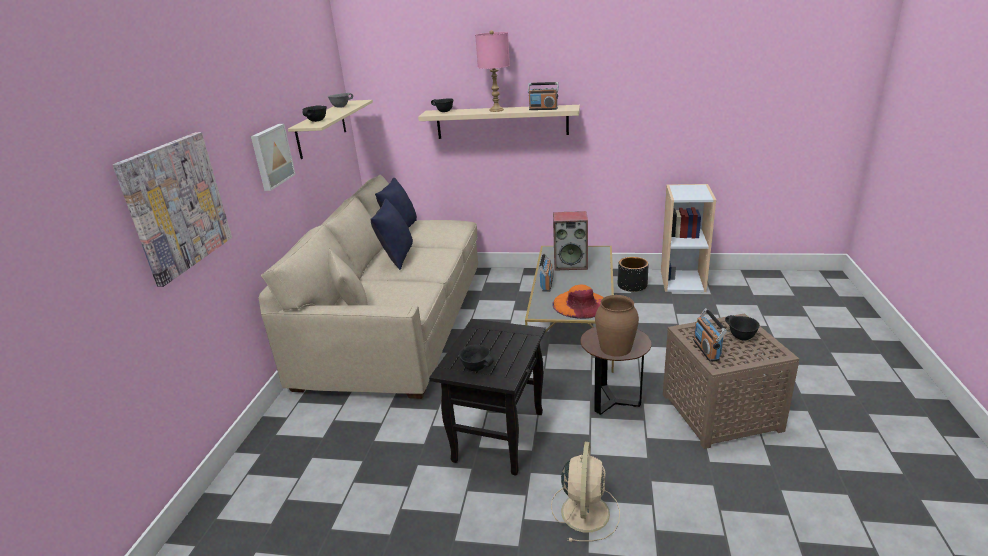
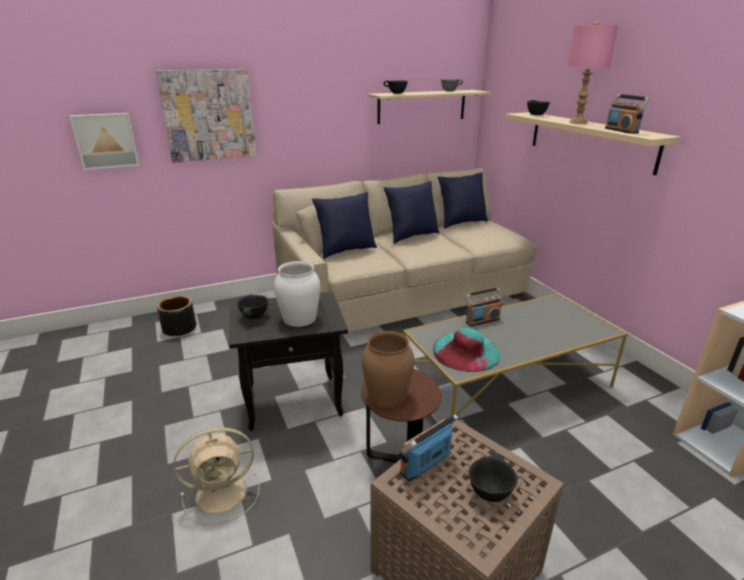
camera: 55 degrees right, 0 degrees up
picture [251,124,296,191] -> picture moved to [69,113,140,170]
orange hat [552,284,604,319] -> turquoise hat [433,328,501,372]
speaker [553,211,588,271] -> none
black planter [618,257,649,292] -> black planter moved to [157,296,196,336]
none -> white vase [274,261,320,327]
none -> blue pillow [312,192,377,259]

